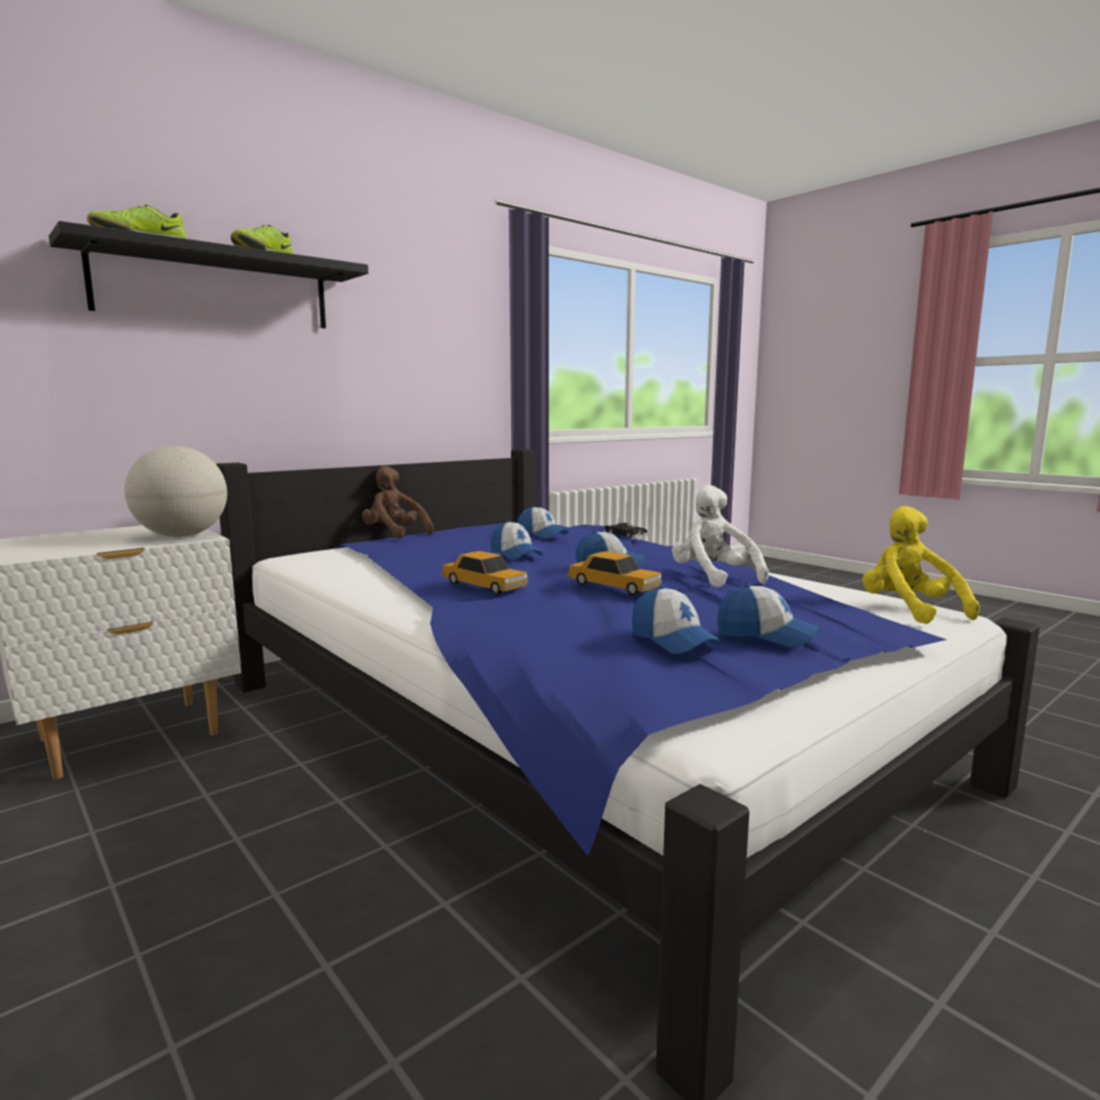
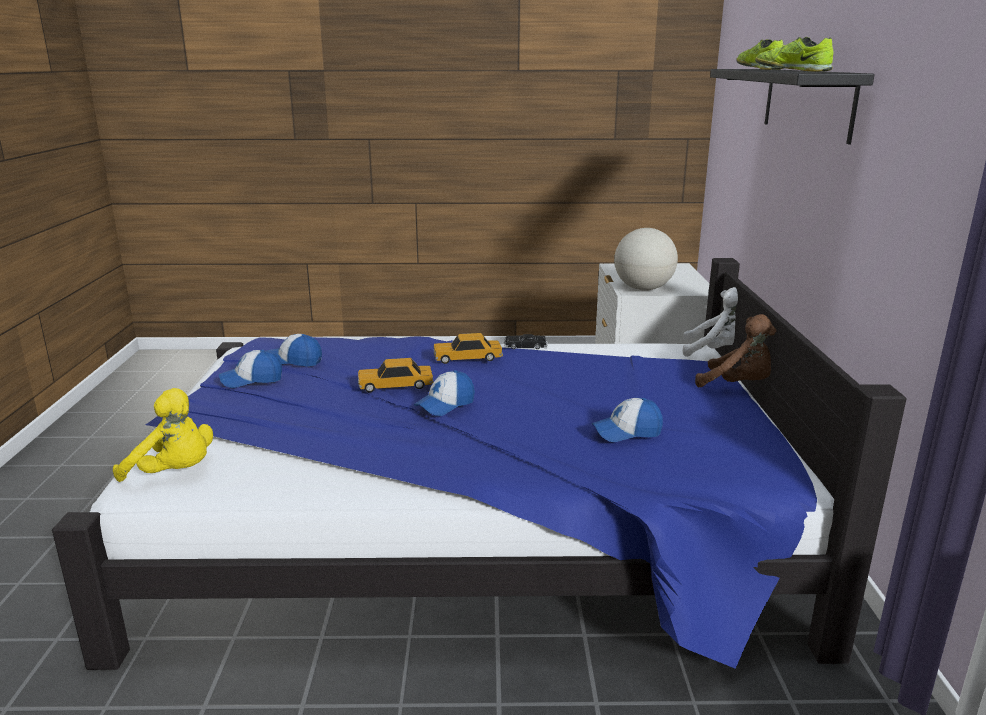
camera: 130 degrees right, 10 degrees up
brown plush toy [362,466,434,539] -> brown plush toy turned 45 degrees clockwise [695,314,776,387]
cap [491,521,543,560] -> none
black toy car [603,523,648,538] -> black toy car moved to [504,334,548,349]
white plush toy [672,485,769,588] -> white plush toy moved to [683,287,738,357]

